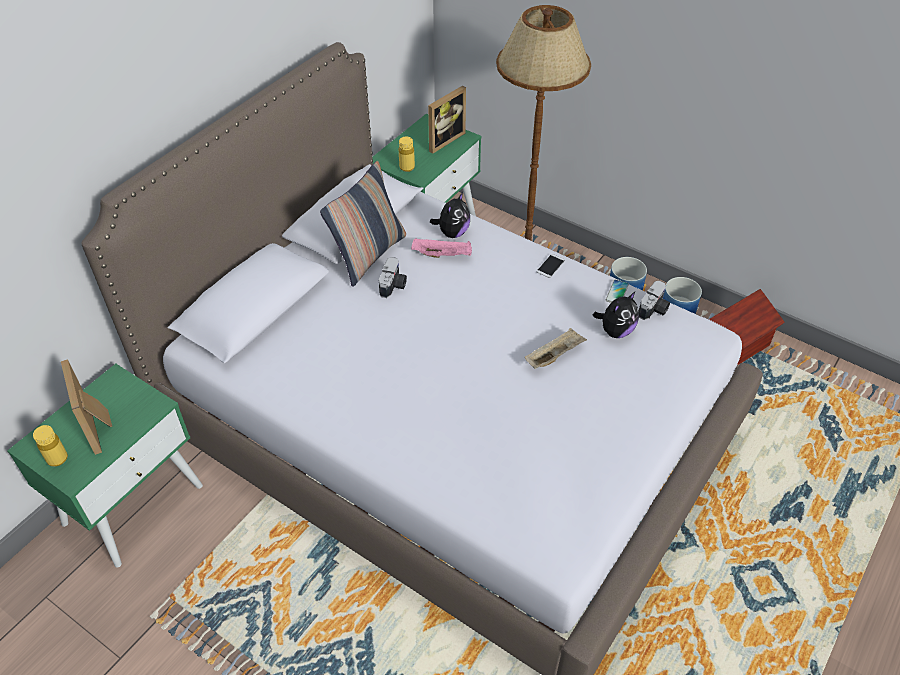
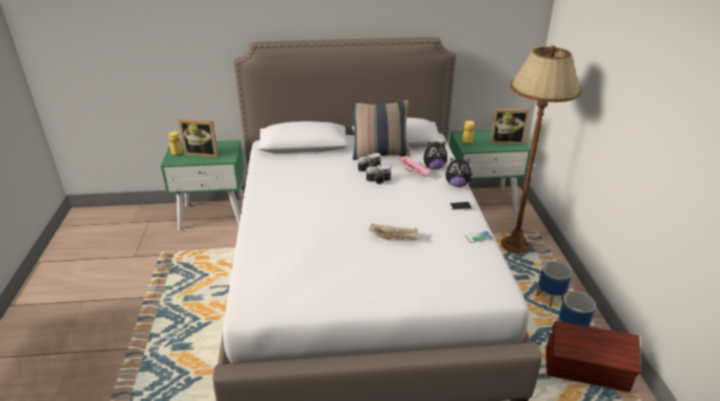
camera: 50 degrees right, 15 degrees down
picture frame [61,359,112,455] -> picture frame turned 105 degrees counterclockwise [178,119,218,158]
plush toy [593,292,639,338] -> plush toy moved to [446,158,473,187]
camera [639,280,670,320] -> camera moved to [366,165,391,184]

